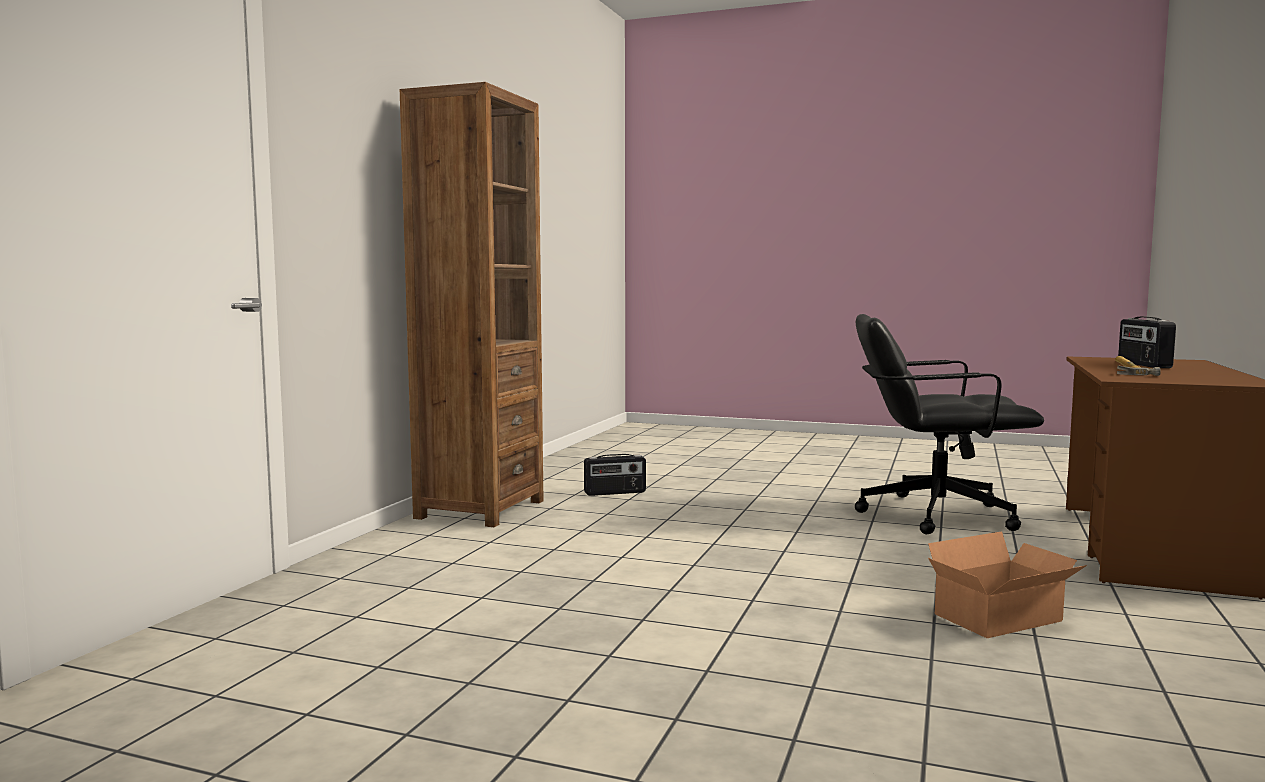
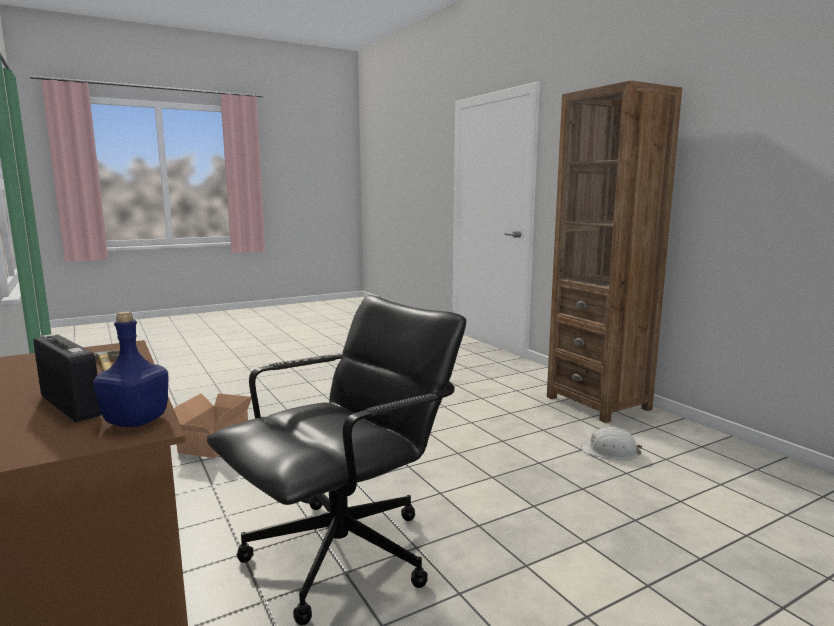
camera: 130 degrees right, 5 degrees up
radio [584,454,646,496] -> white hard hat [581,427,642,460]
none -> blue bottle [93,311,169,427]

